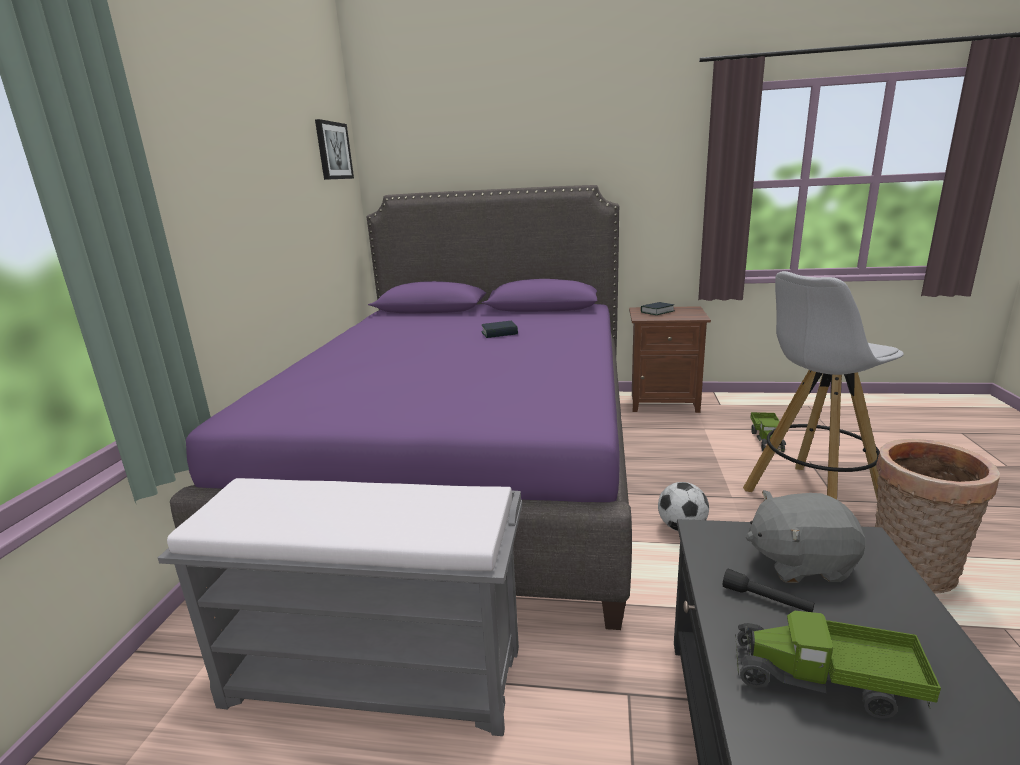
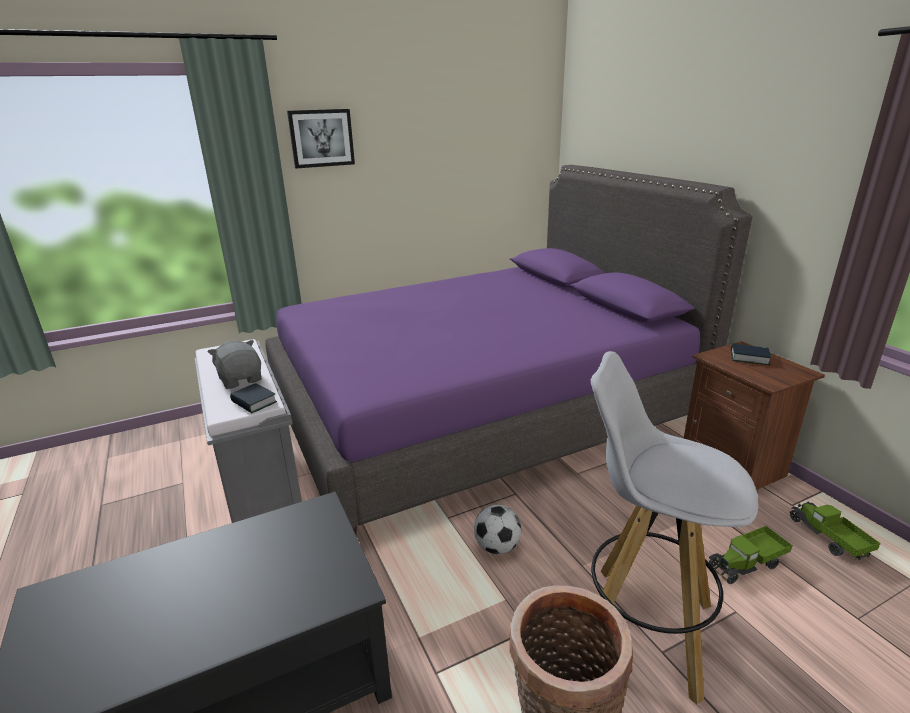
camera: 55 degrees right, 5 degrees up
picture [315,119,354,180] -> picture moved to [287,109,355,169]
book [481,321,518,338] -> book moved to [230,383,277,413]
black flashlight [723,568,815,612] -> none
toy truck [735,611,941,719] -> toy truck moved to [789,501,881,560]
grey plush toy [746,490,865,583] -> grey plush toy moved to [208,340,261,389]

